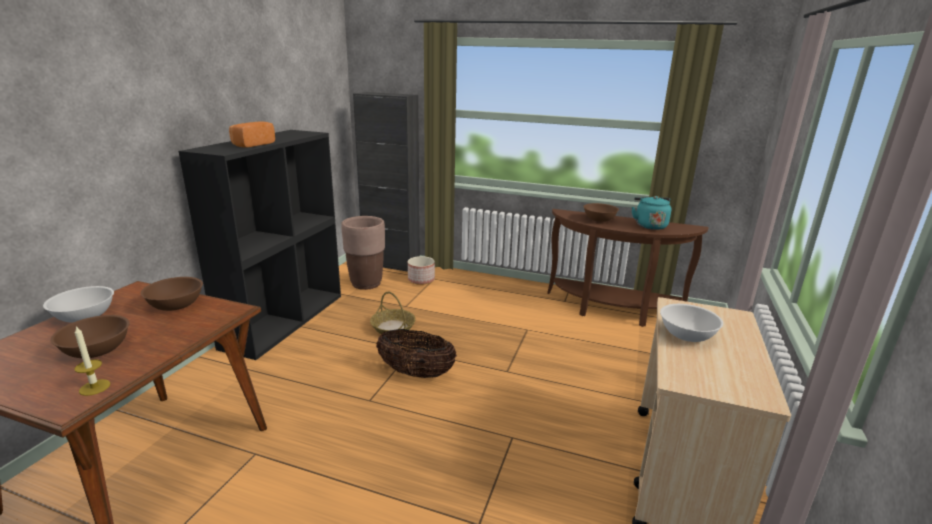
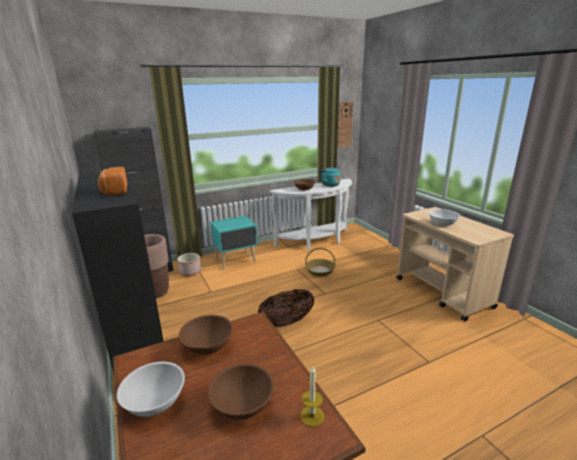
camera: 45 degrees left, 0 degrees up
basket [370,291,416,334] -> basket moved to [305,248,335,276]
brown console table [547,209,709,327] -> white console table [270,178,352,250]
none -> turquoise nightstand [210,216,258,270]
none -> wall clock [337,101,354,148]

